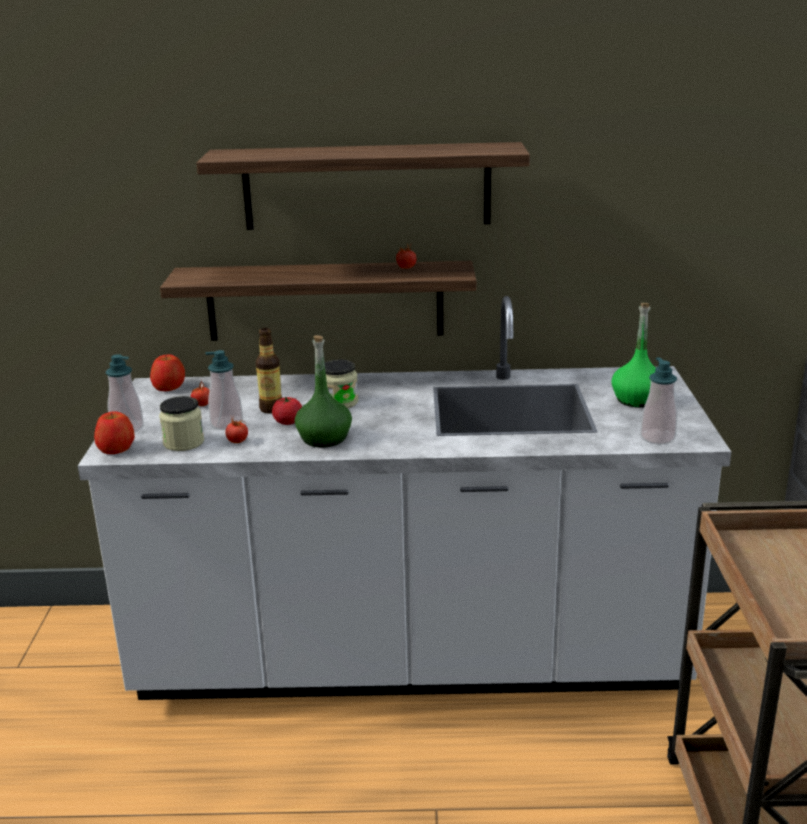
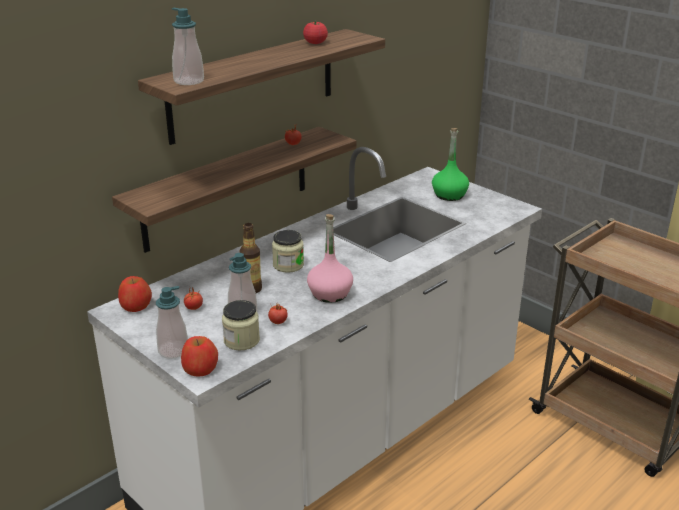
camera: 45 degrees left, 5 degrees up
tomato [272,397,302,425] -> tomato moved to [303,21,328,44]
green bottle [295,335,352,447] -> pink bottle [307,214,353,303]
soap dispenser [640,357,677,444] -> soap dispenser moved to [172,8,204,85]

